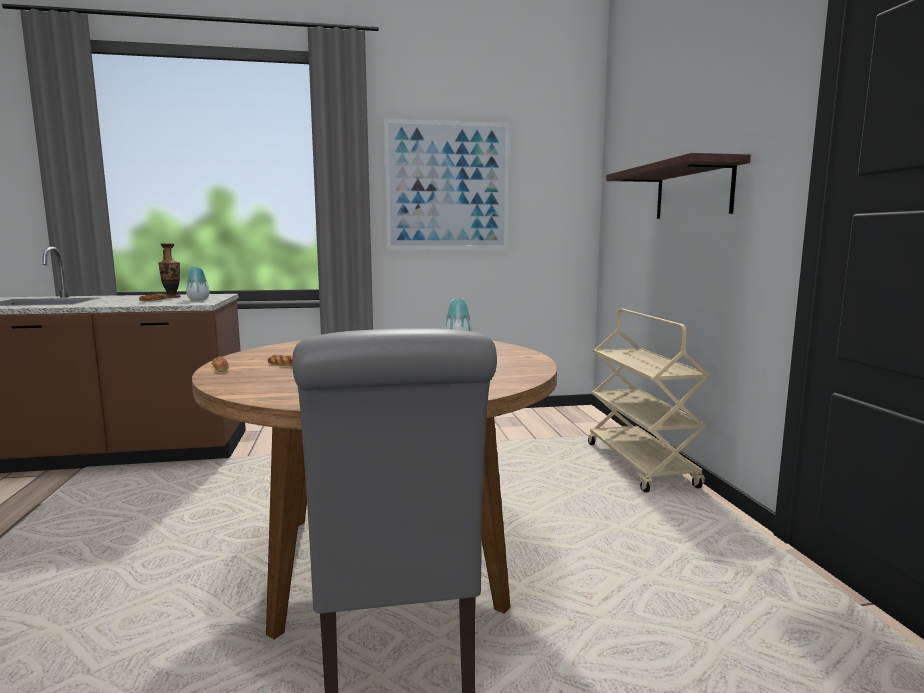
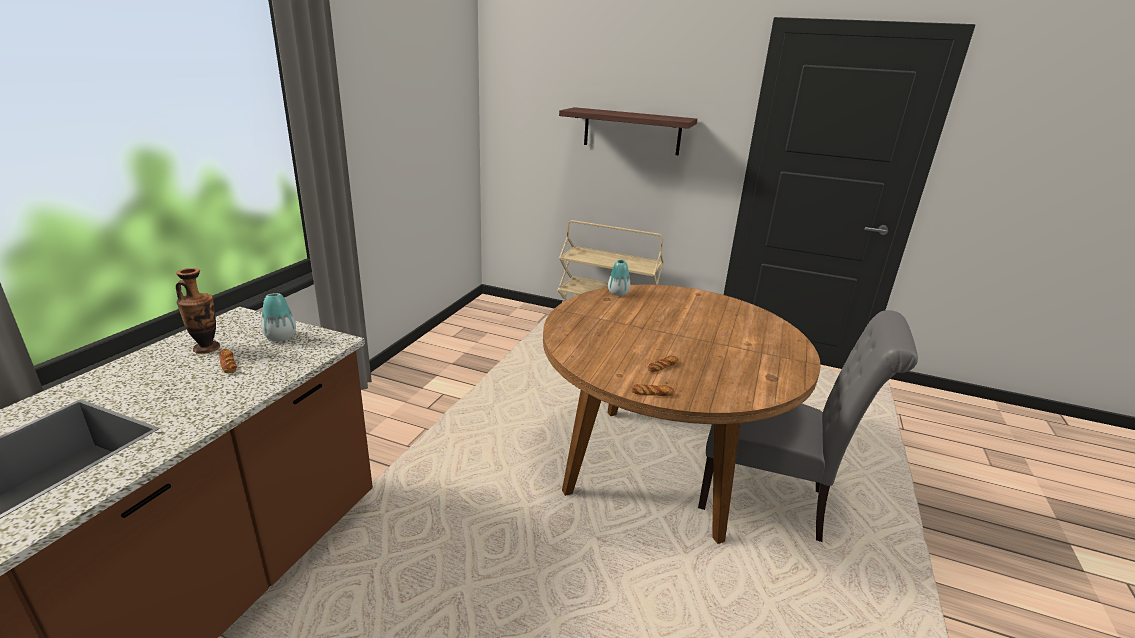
camera: 60 degrees left, 15 degrees up
picture [384,119,510,250] -> none

